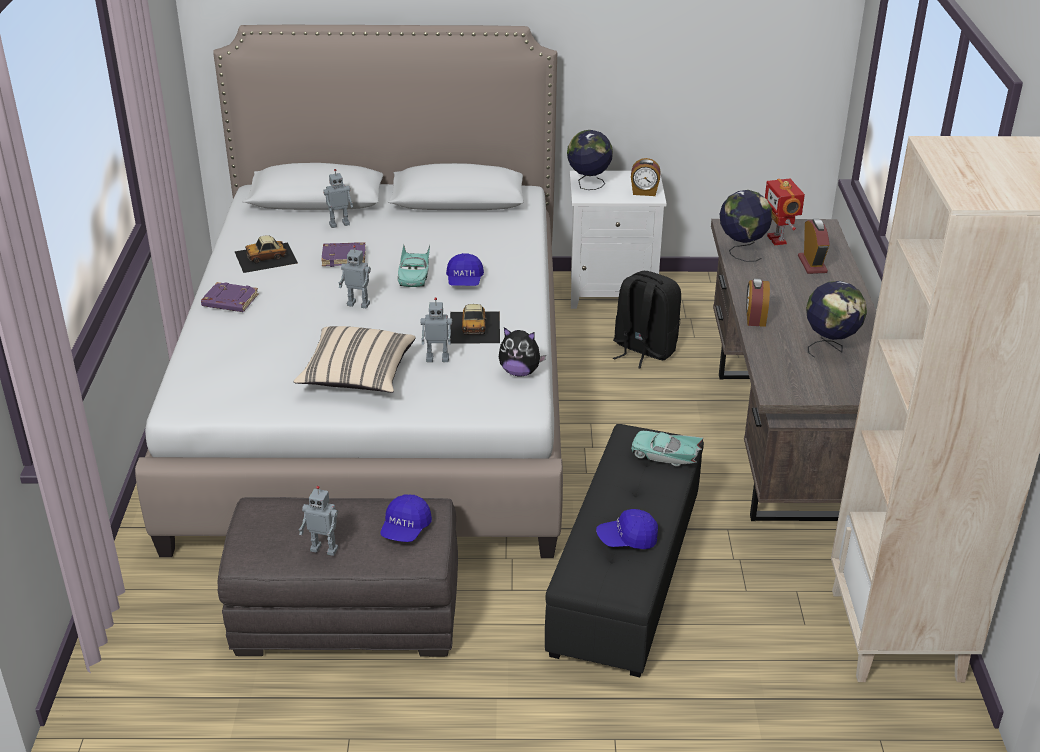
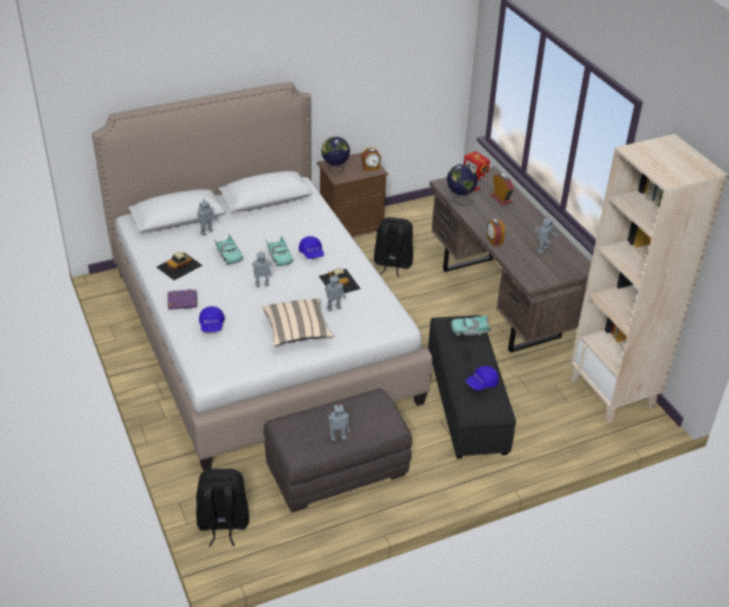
camera: 25 degrees left, 5 degrees up
purple book [321,242,366,267] -> turquoise toy car [214,234,243,264]
blue cap [380,494,432,542] -> blue cap moved to [199,306,225,332]
plush toy [499,328,546,377] -> none
white nightstand [570,171,667,309] -> brown nightstand [317,152,388,236]
globe [806,281,867,358] -> toy robot [535,216,557,254]
none -> black backpack [196,469,249,547]

